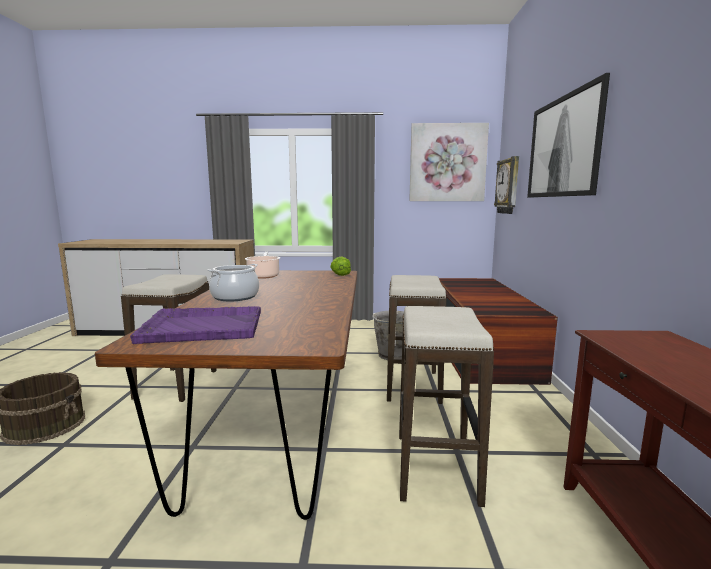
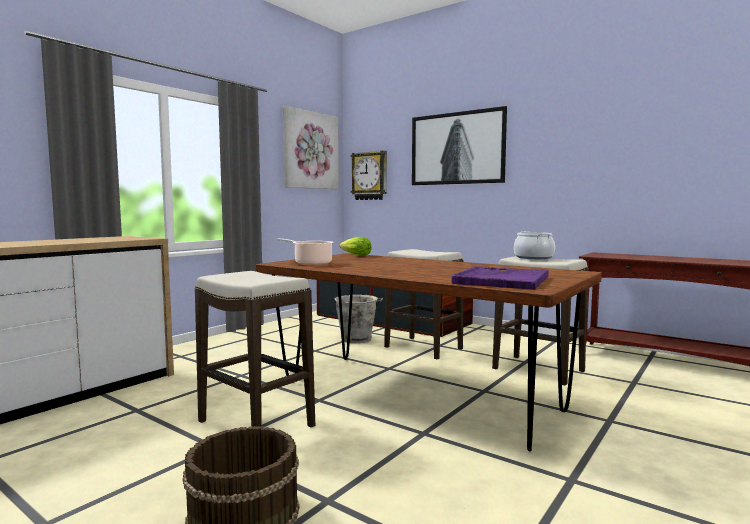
camera: 55 degrees left, 5 degrees down
cooking pot [208,264,259,301] -> cooking pot moved to [514,231,555,259]

